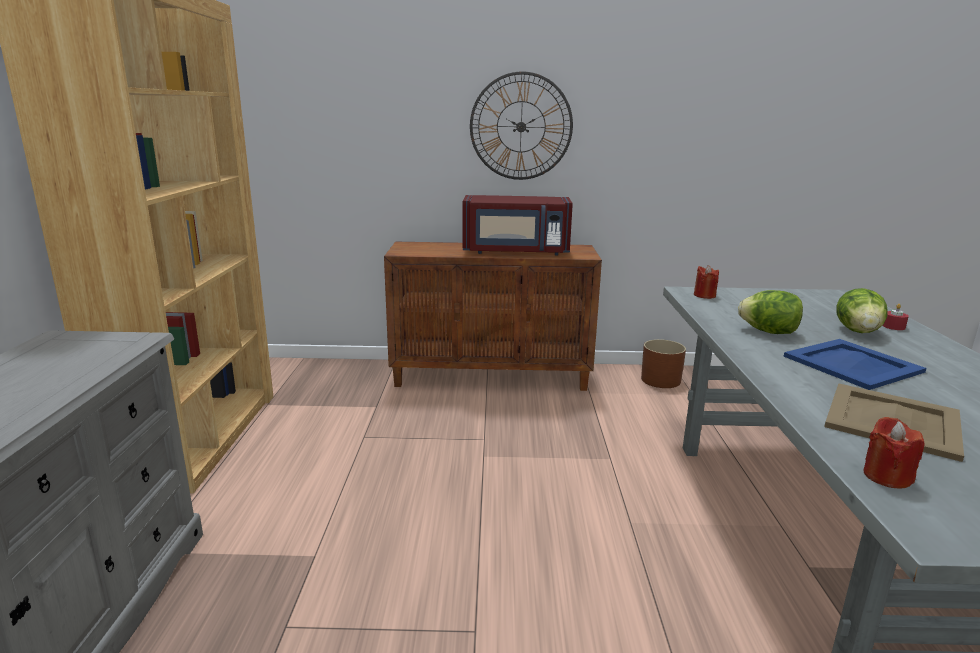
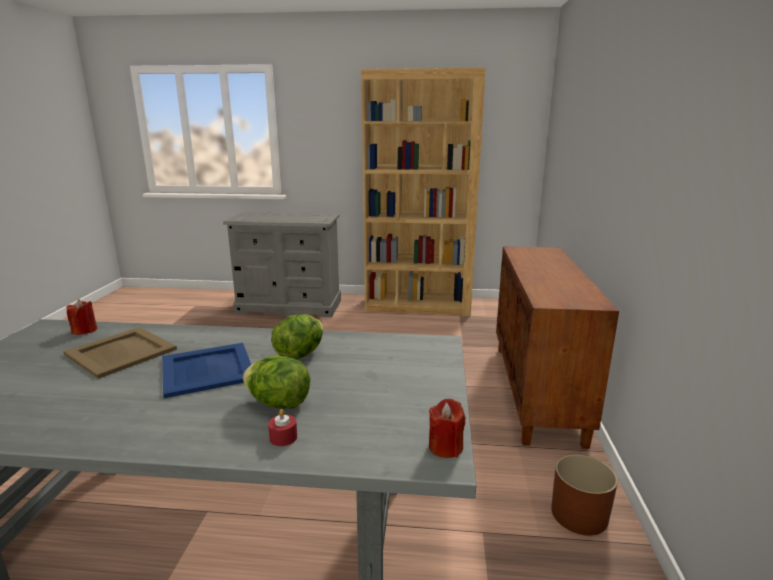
camera: 95 degrees right, 0 degrees up
red microwave [463,195,573,256] -> none
wall clock [470,71,573,180] -> none
red candle [694,265,719,299] -> red candle moved to [429,399,466,458]

